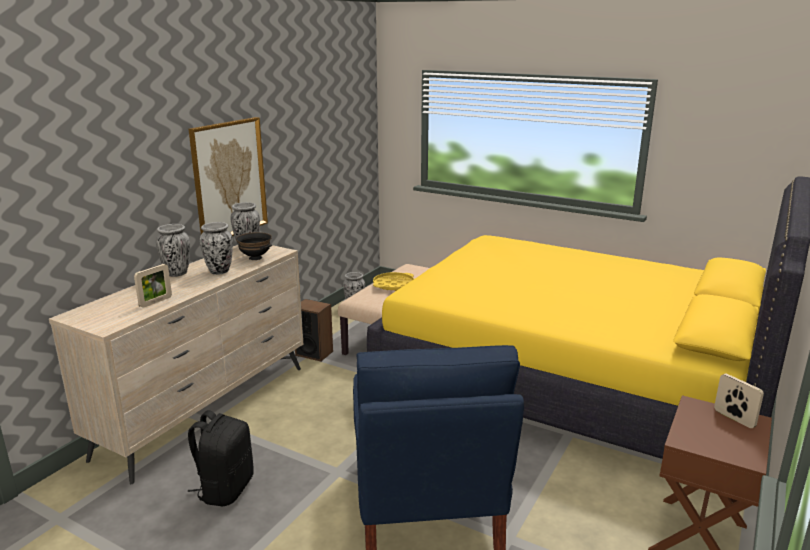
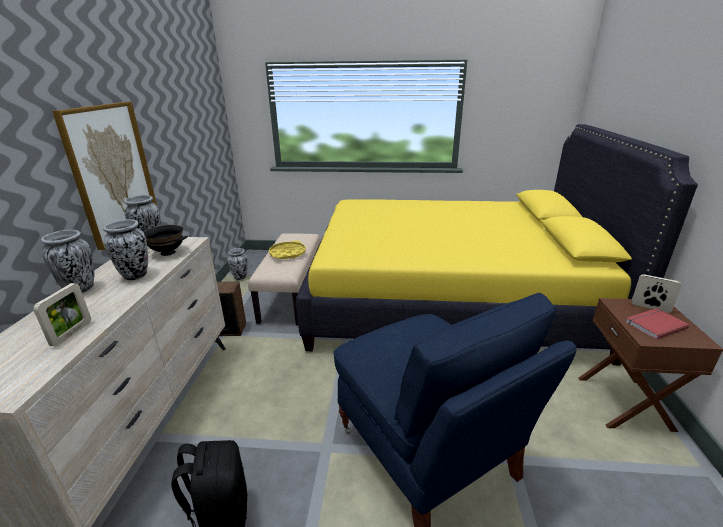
camera: 25 degrees left, 5 degrees up
none -> red book [625,308,689,339]

